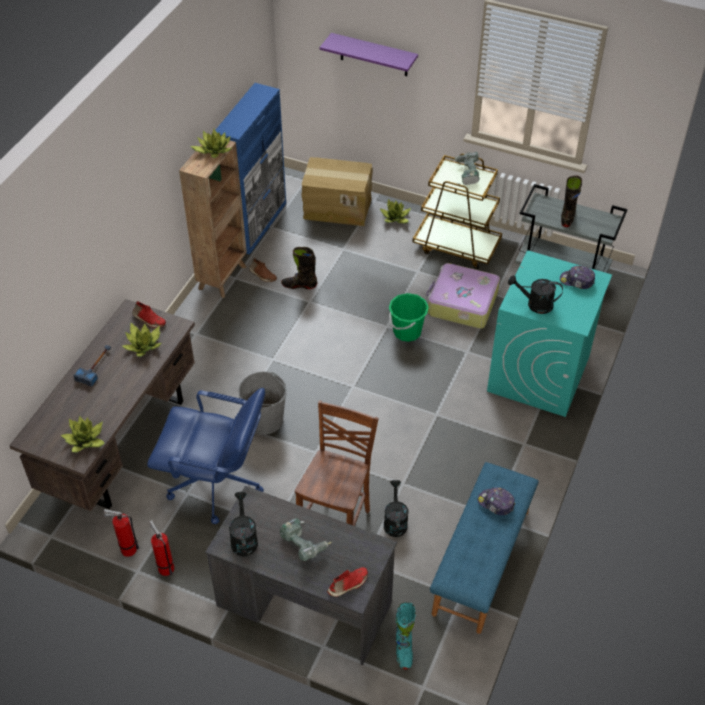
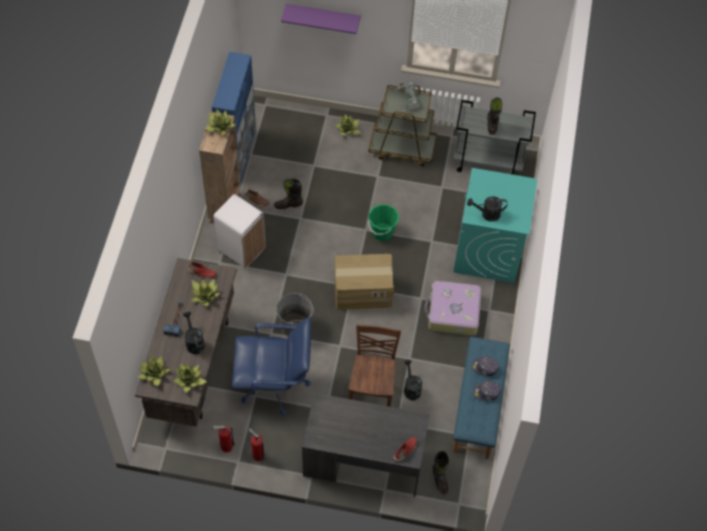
camera: 15 degrees left, 10 degrees up
black watering can [229,492,258,556] -> black watering can moved to [183,312,205,354]
power drill [280,518,333,561] -> none
cardboard box [301,157,373,226] -> cardboard box moved to [334,254,394,310]
turquoise boot [396,602,416,670] -> black boot [433,451,449,494]
suitcase [426,263,500,329] -> suitcase moved to [424,281,482,335]
cap [560,266,595,289] -> cap moved to [473,381,500,401]
none -> potted plant [137,354,171,386]
none -> white trash can [213,194,266,269]

